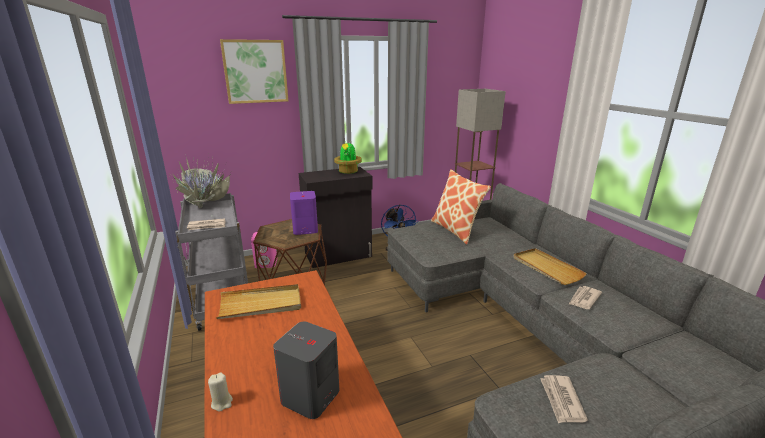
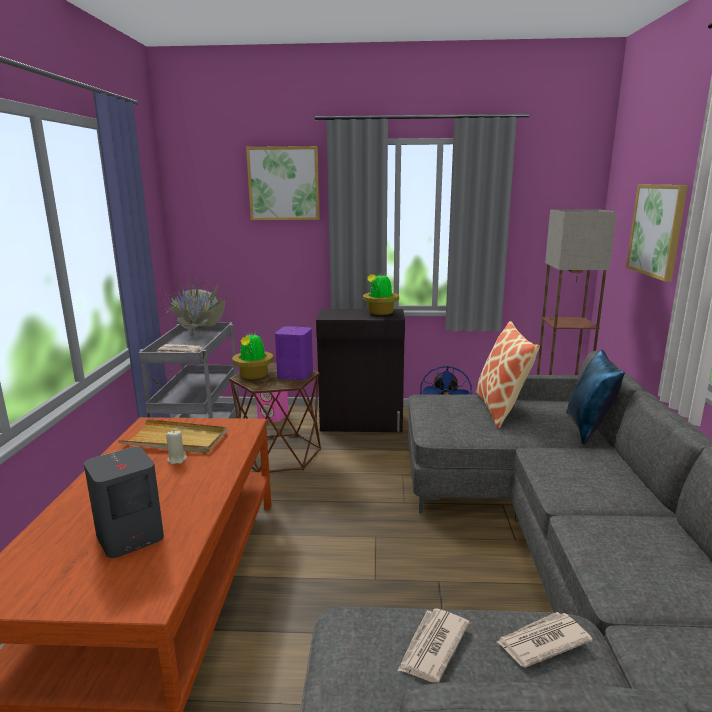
camera: 25 degrees right, 5 degrees down
beige candle [208,372,233,412] -> beige candle moved to [166,430,187,464]
beige tray [513,248,587,285] -> none
newspaper [569,286,602,309] -> newspaper moved to [497,612,593,668]
none -> potted plant [232,332,274,379]
none -> blue pillow [566,349,625,445]
none -> picture [626,185,688,282]

